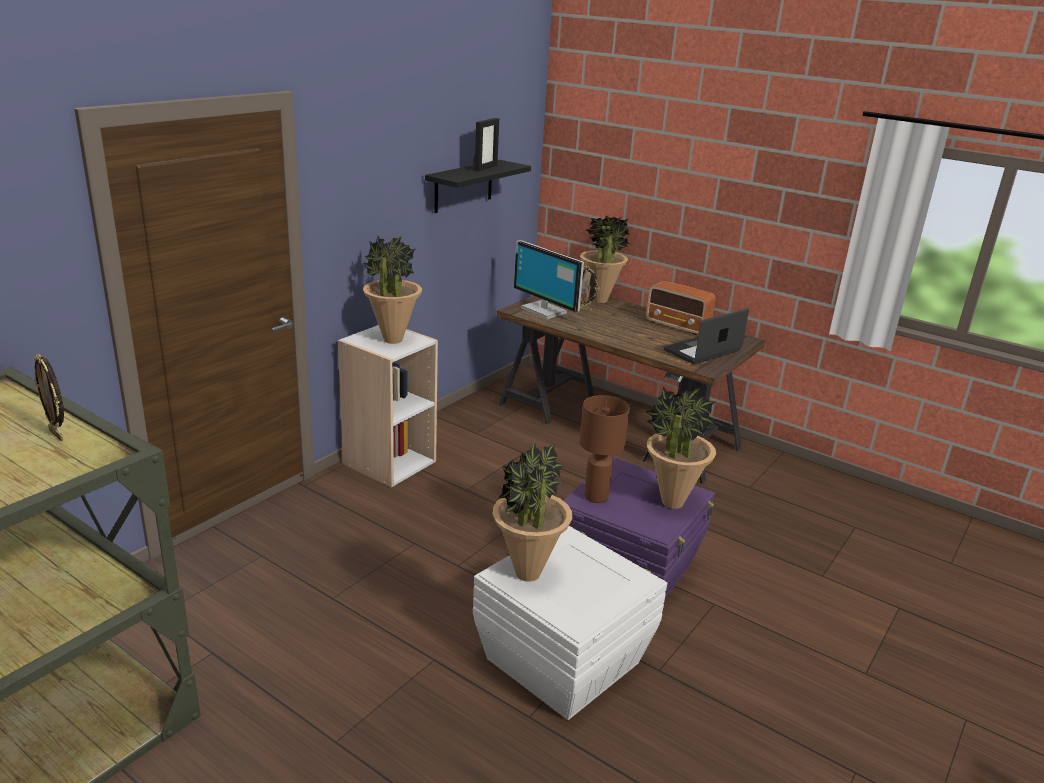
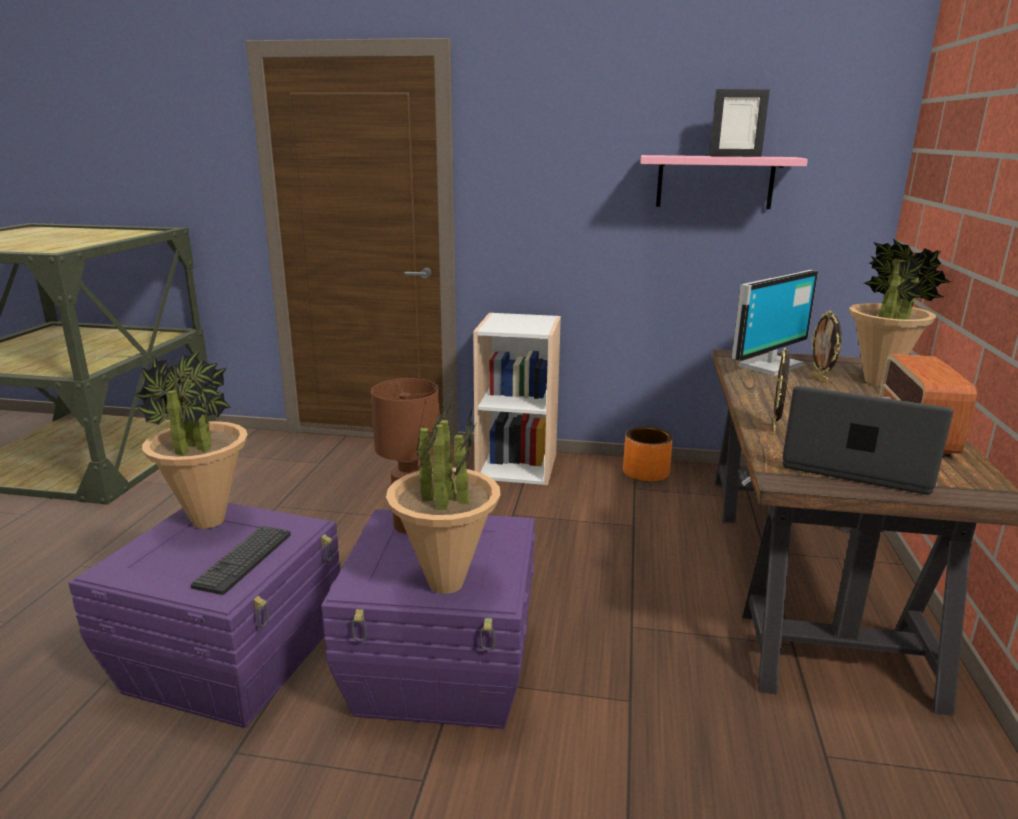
camera: 65 degrees right, 5 degrees down
picture frame [34,354,64,441] -> picture frame moved to [772,347,790,435]
potted plant [363,236,422,344] -> none
black shelf [425,160,531,213] -> pink shelf [641,155,808,209]
white storage box [473,526,667,720] -> purple storage box [68,503,340,728]
monitor [514,240,584,319] -> monitor turned 150 degrees counterclockwise [732,270,818,376]
none -> keyboard [191,526,291,595]
none -> orange planter [623,427,673,482]

